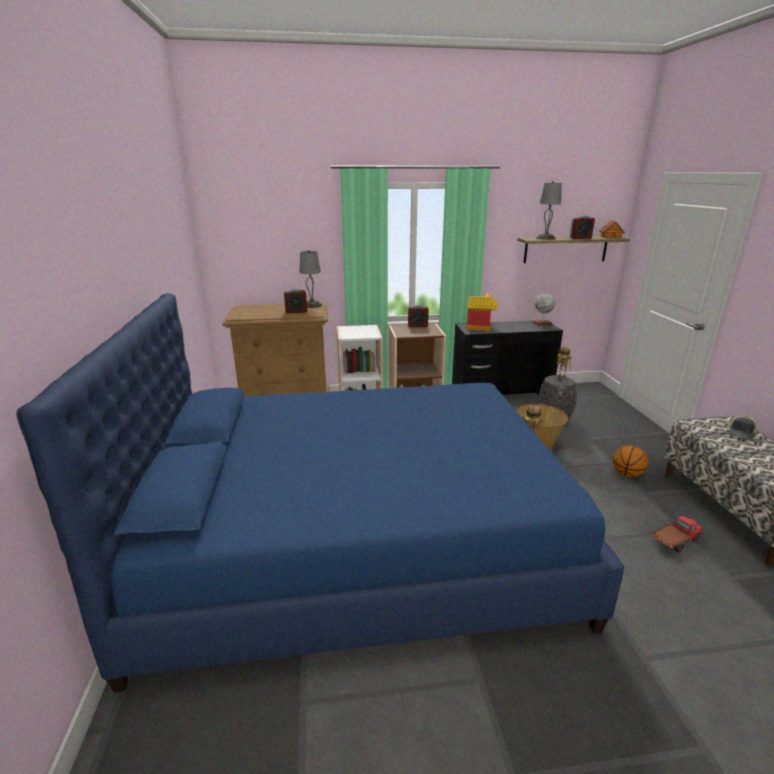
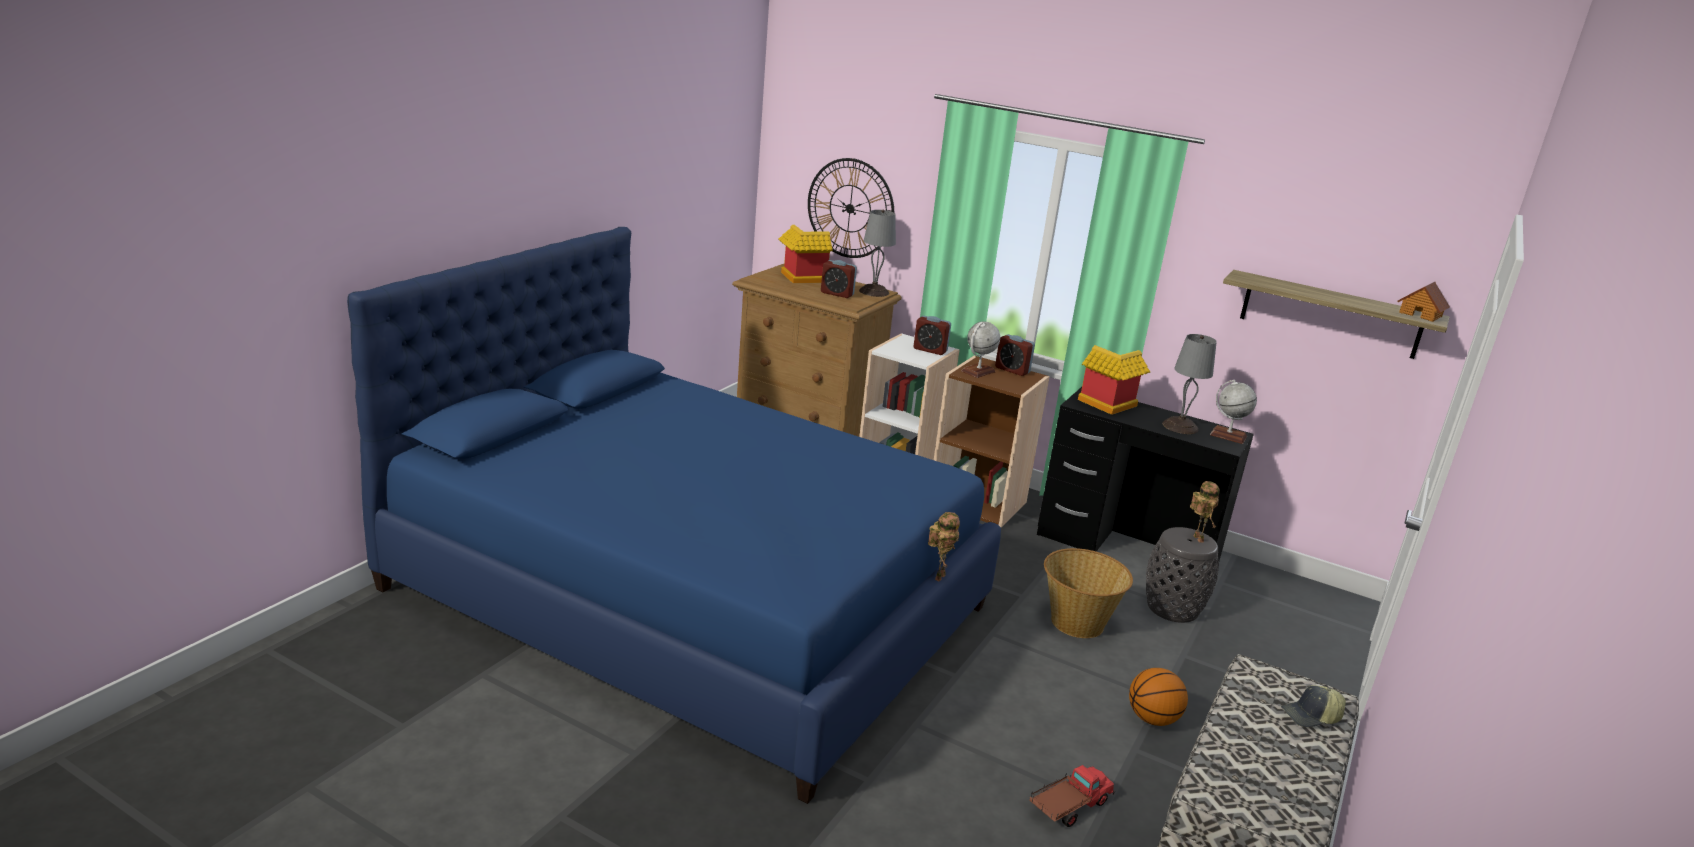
camera: 35 degrees right, 0 degrees up
grey table lamp [536,181,562,240] -> grey table lamp moved to [1162,334,1217,434]
alarm clock [570,215,595,239] -> alarm clock moved to [914,316,951,355]
toy truck [651,516,703,552] -> toy truck turned 45 degrees counterclockwise [1029,765,1115,827]
none -> toy house [778,225,833,284]
none -> wall clock [808,158,894,258]
none -> globe [961,321,1000,378]

